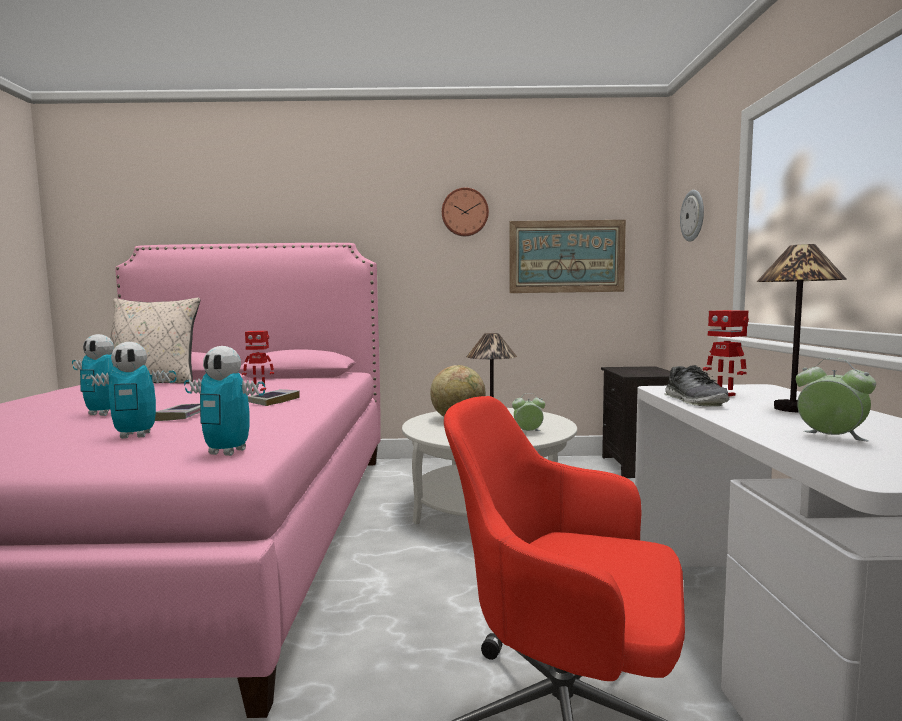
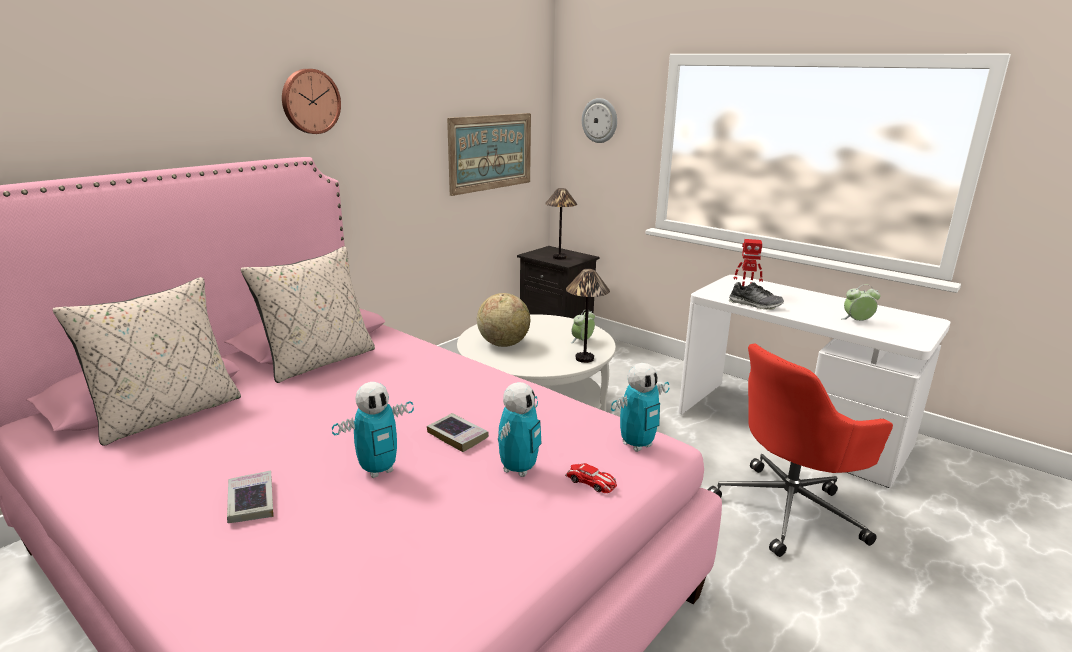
camera: 50 degrees left, 15 degrees up
toy robot [242,331,274,391] -> none
book [248,389,300,406] -> book moved to [227,471,274,523]
wall clock [442,188,489,236] -> wall clock moved to [282,69,341,134]
table lamp [757,244,847,413] -> table lamp moved to [545,188,577,259]
none -> beige pillow [241,247,375,383]
none -> toy car [565,463,617,493]

